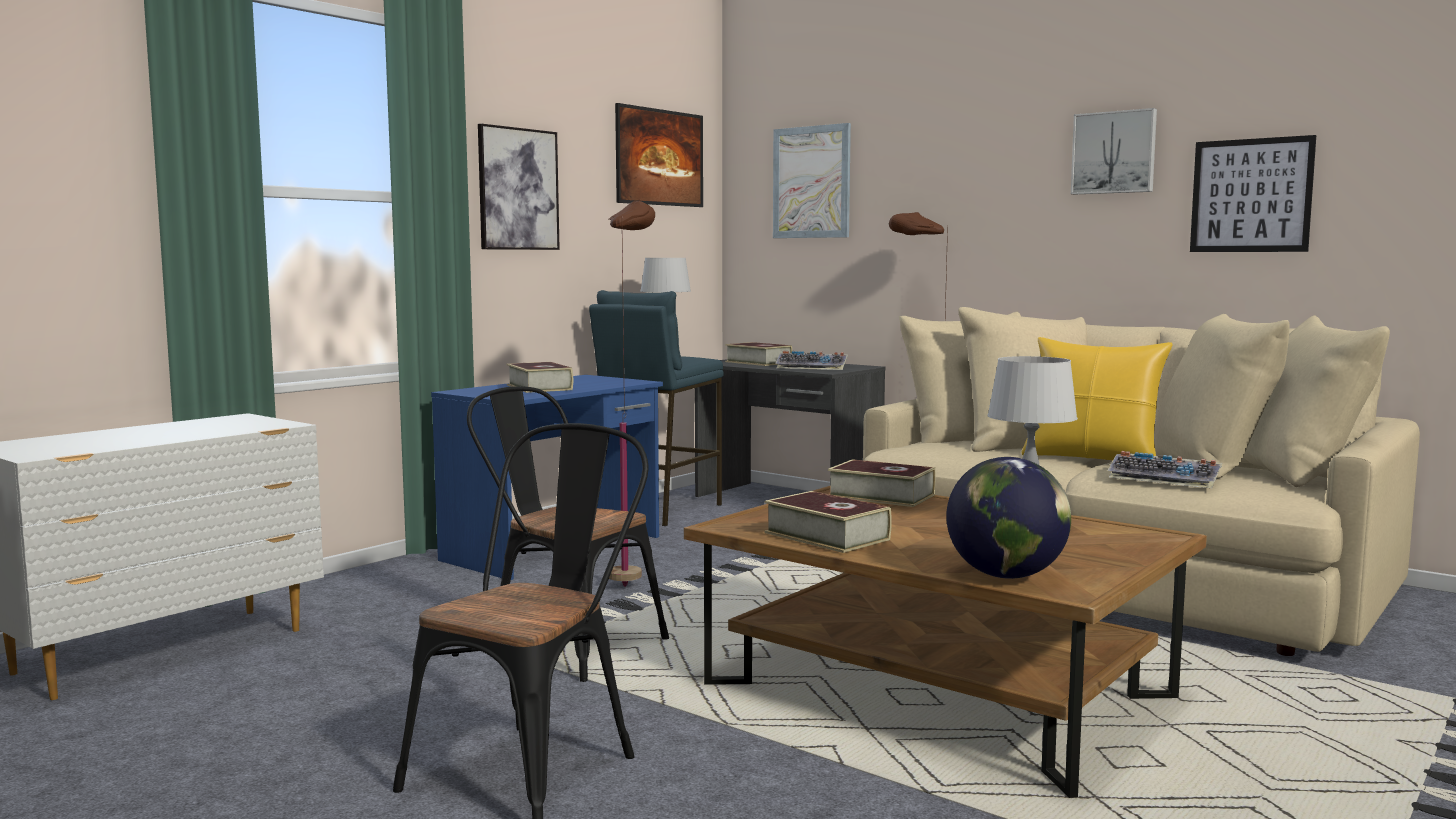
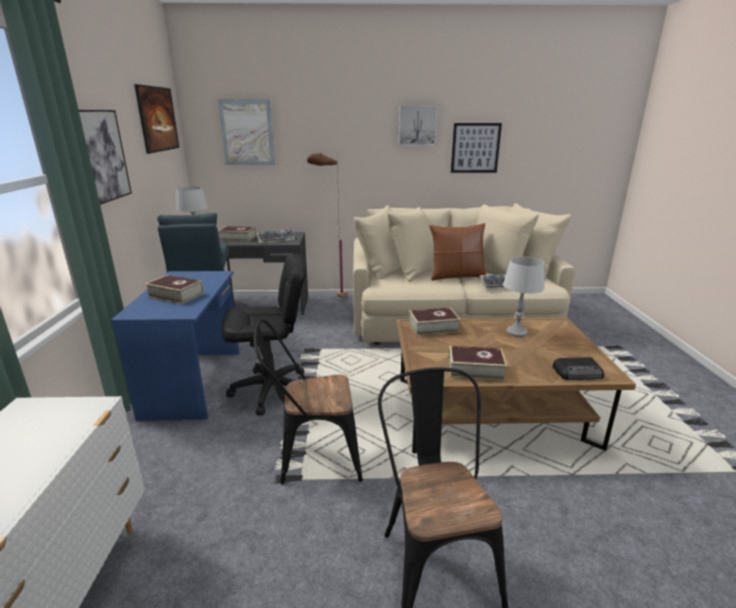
camera: 40 degrees left, 15 degrees up
brown floor lamp [609,201,655,587] -> black office chair [222,254,307,415]
globe [946,457,1071,579] -> radio [552,357,604,380]
yellow pillow [1022,337,1172,461] -> brown pillow [429,223,486,281]

